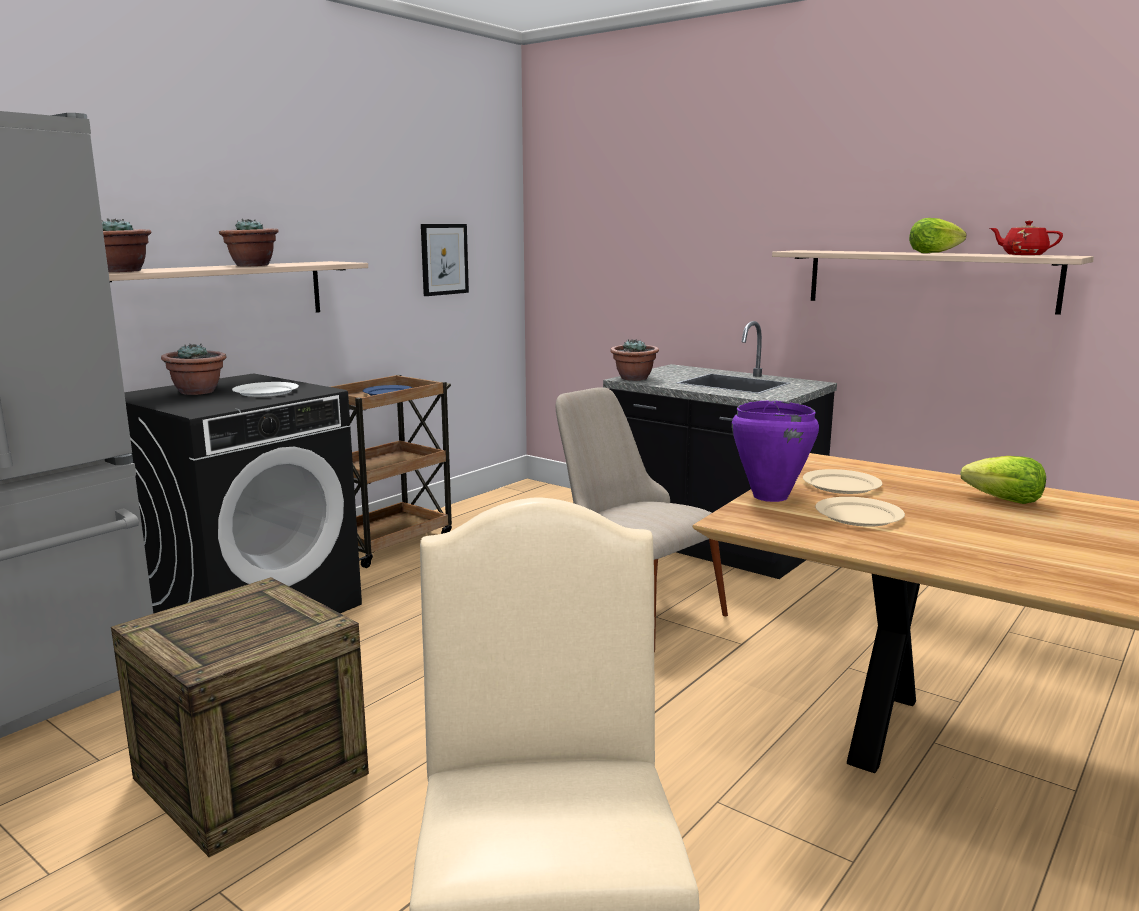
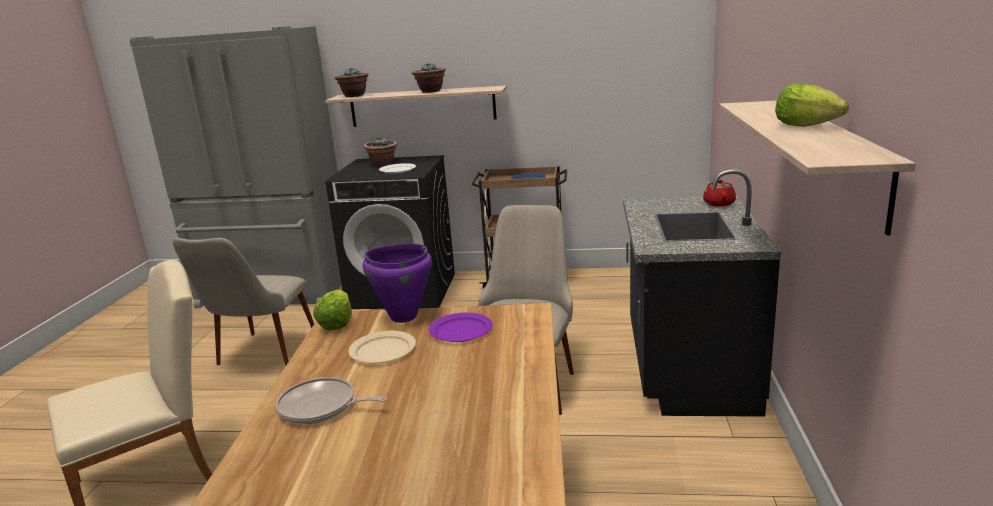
camera: 60 degrees right, 5 degrees up
crate [111,577,369,857] -> beige chair [173,238,314,367]
picture [421,224,469,296] -> none
potted plant [610,339,659,381] -> none
beige plate [803,469,882,494] -> purple plate [429,312,493,342]
lettuce [960,456,1046,504] -> lettuce moved to [313,290,352,330]
red teapot [990,221,1063,255] -> red teapot moved to [703,180,736,207]
none -> frying pan [276,377,388,424]

